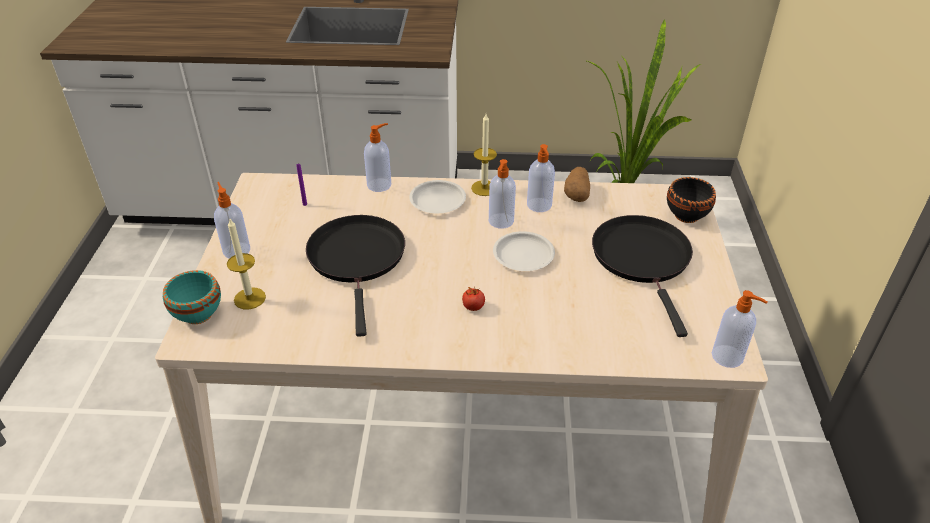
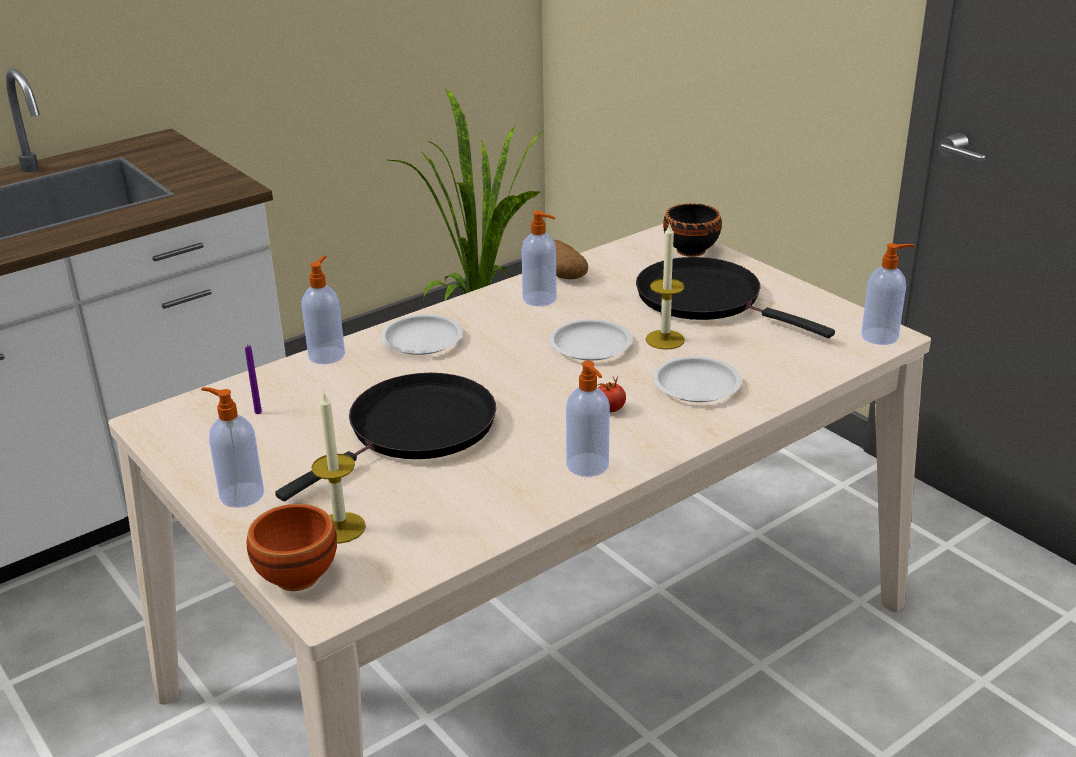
camera: 40 degrees left, 10 degrees down
turquoise bowl [163,270,221,324] -> brown bowl [247,504,337,591]
black frying pan [306,215,405,337] -> black frying pan turned 90 degrees clockwise [275,373,496,501]
candle [471,114,497,196] -> candle moved to [645,222,685,350]
soap dispenser [489,159,516,229] -> soap dispenser moved to [566,361,610,477]
none -> white plate [653,356,741,402]

